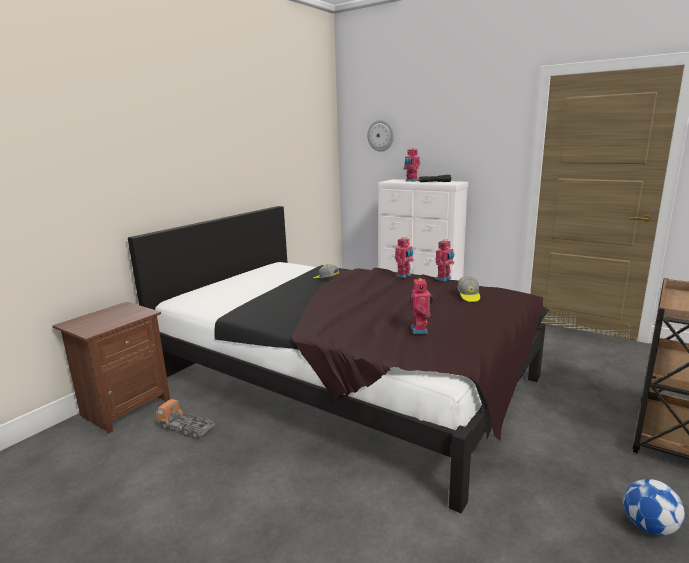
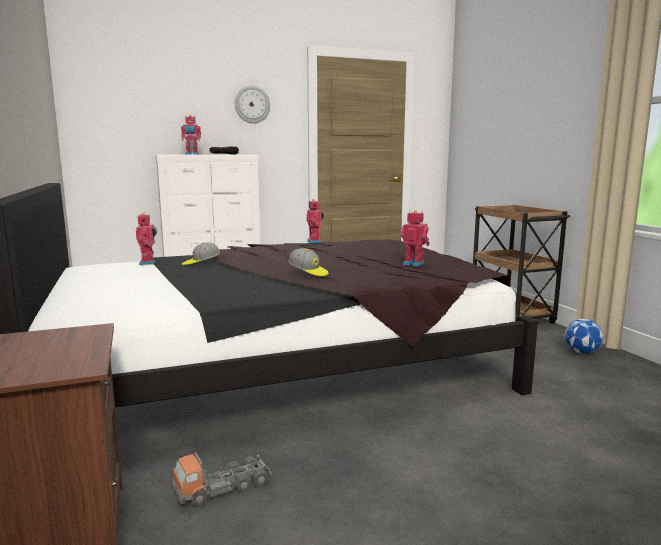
camera: 55 degrees left, 5 degrees down
wall clock [367,119,394,152] -> wall clock moved to [235,86,270,124]
toy robot [395,237,414,278] -> toy robot moved to [136,212,157,265]
cap [458,276,480,302] -> cap moved to [288,248,328,276]

